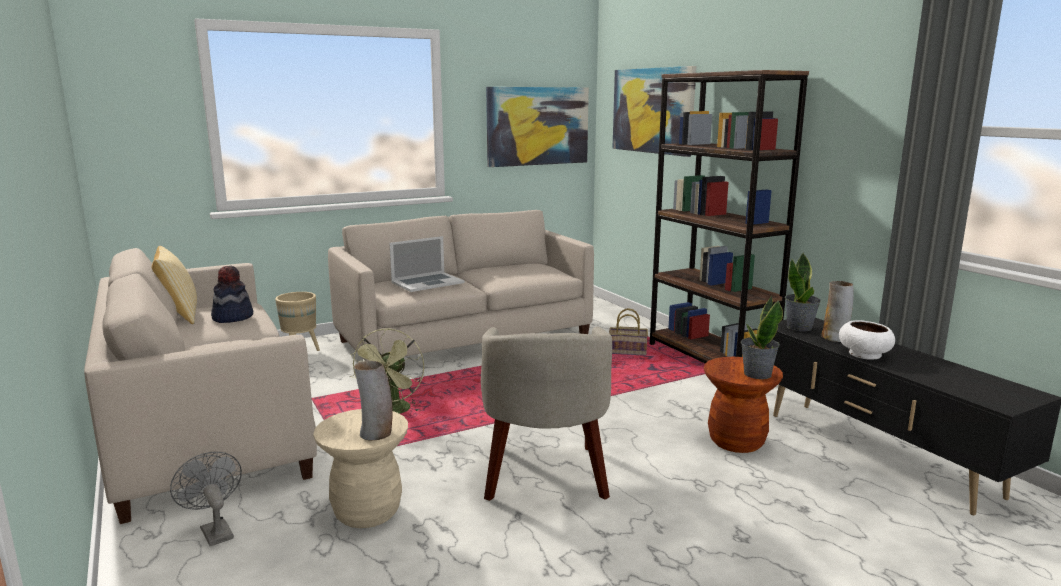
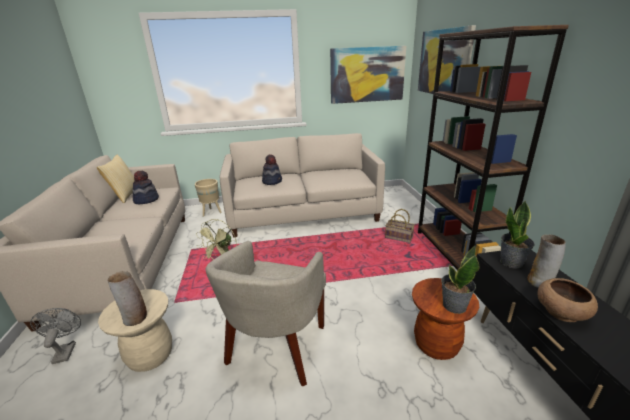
camera: 20 degrees right, 10 degrees up
laptop [389,236,465,292] -> hat [262,155,282,185]
white bowl [839,320,895,360] -> brown bowl [537,278,598,322]

